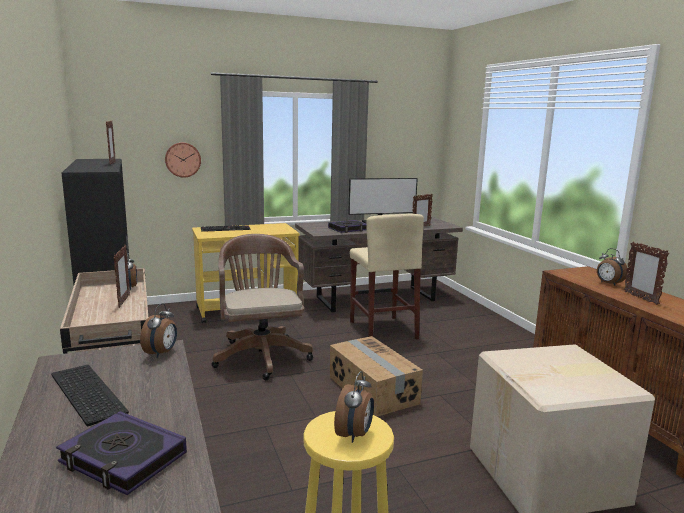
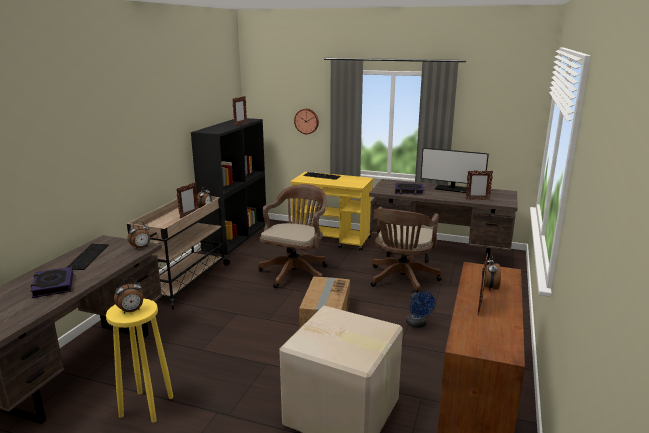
camera: 40 degrees right, 5 degrees up
beige stool [350,214,424,340] -> brown office chair [371,207,441,293]
none -> blue fan [406,291,435,328]

